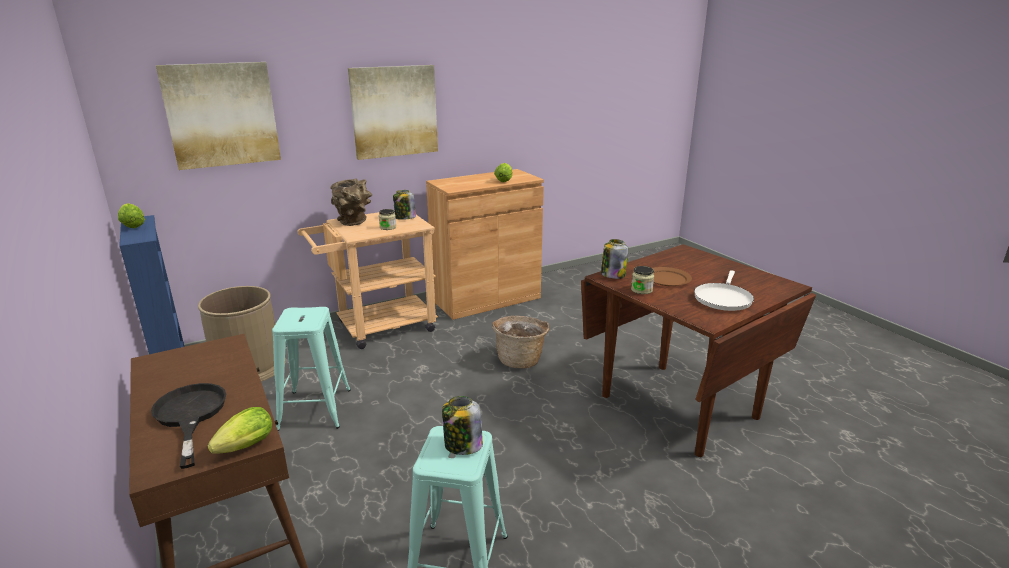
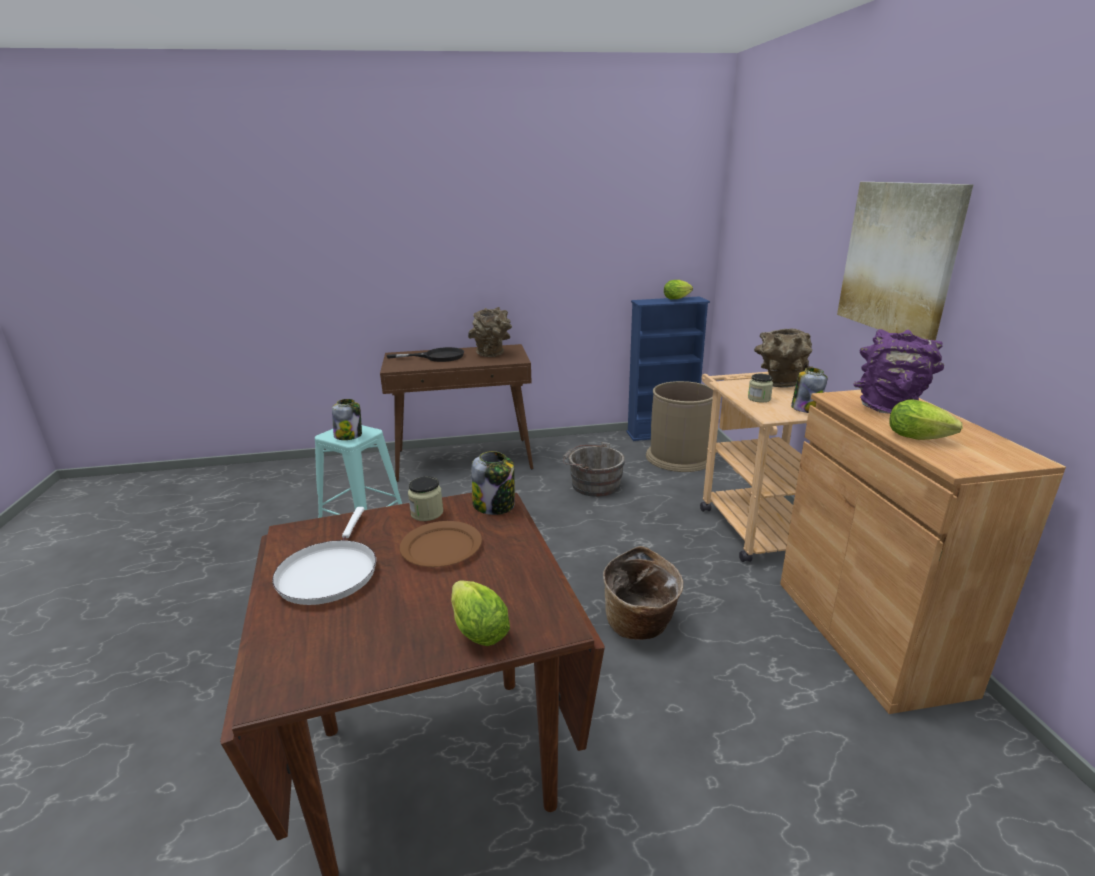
camera: 110 degrees right, 0 degrees up
picture [156,62,281,170] -> none
lettuce [207,407,272,454] -> lettuce moved to [451,580,510,646]
turquoise stool [272,307,351,431] -> grey bucket [563,442,625,497]
white frying pan [694,270,754,311] -> white frying pan turned 135 degrees counterclockwise [272,507,376,605]
none -> brown vase [468,307,512,357]
none -> purple vase [853,329,944,414]

